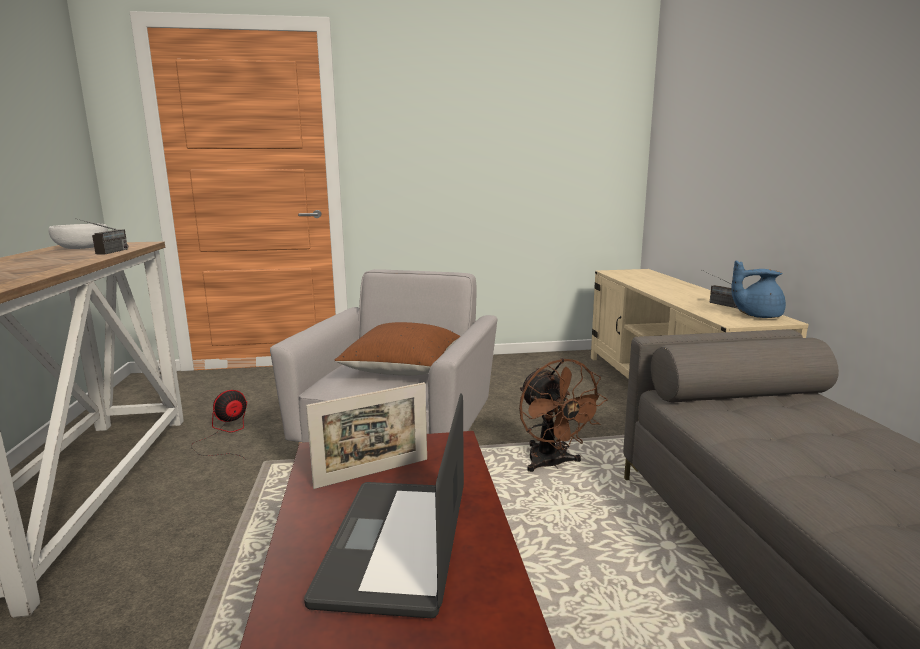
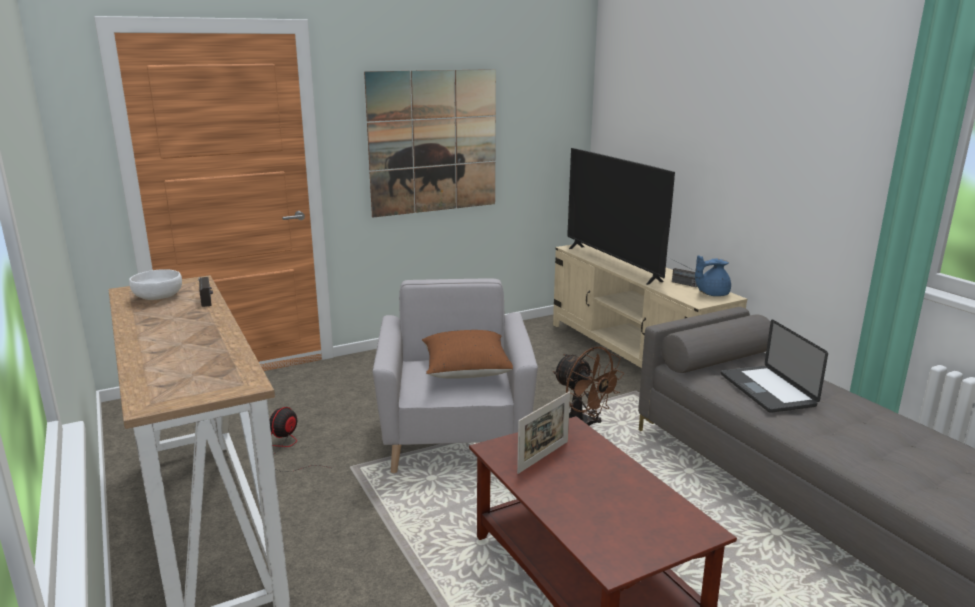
camera: 20 degrees left, 5 degrees up
laptop [304,393,464,618] -> laptop moved to [721,319,828,413]
none -> picture [364,69,496,217]
none -> television [567,148,675,285]

